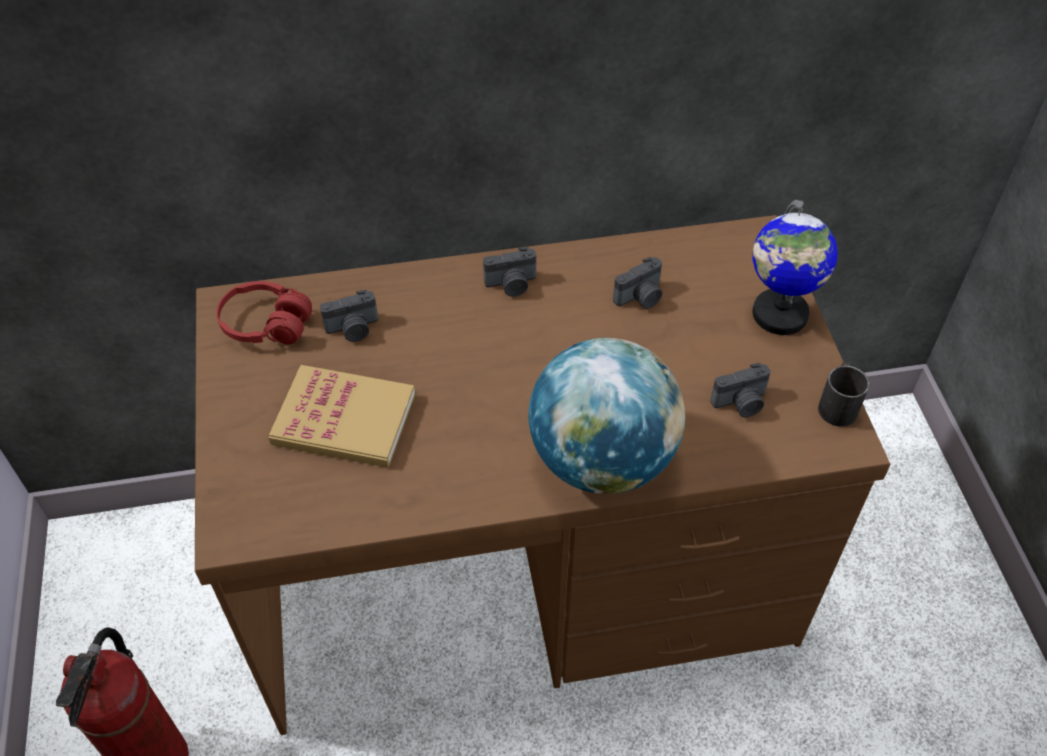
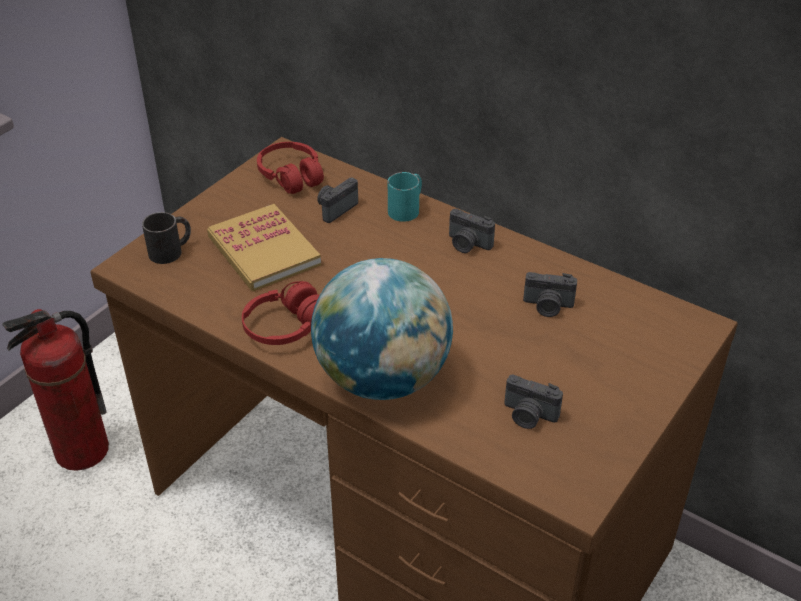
camera: 45 degrees right, 10 degrees down
camera [320,290,378,342] -> camera turned 105 degrees clockwise [317,177,358,223]
globe [752,200,838,335] -> none
black mug [818,361,869,427] -> black mug moved to [142,212,191,264]
none -> red headphones [242,281,320,345]
none -> turquoise mug [388,172,422,222]

